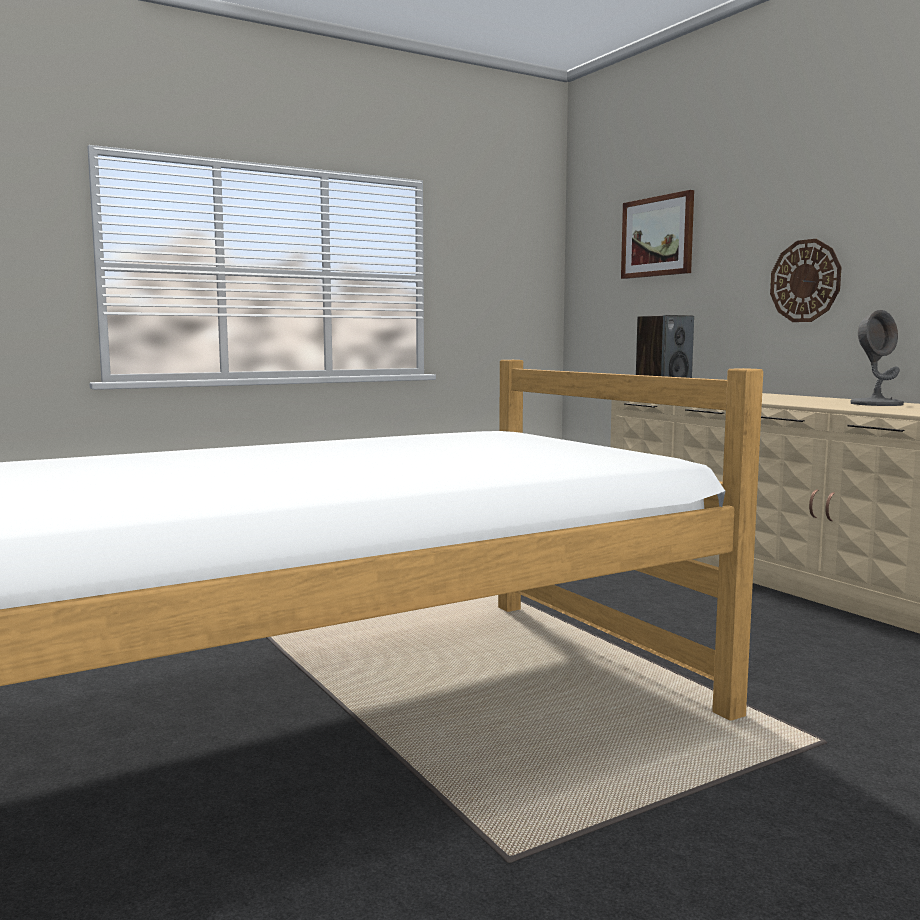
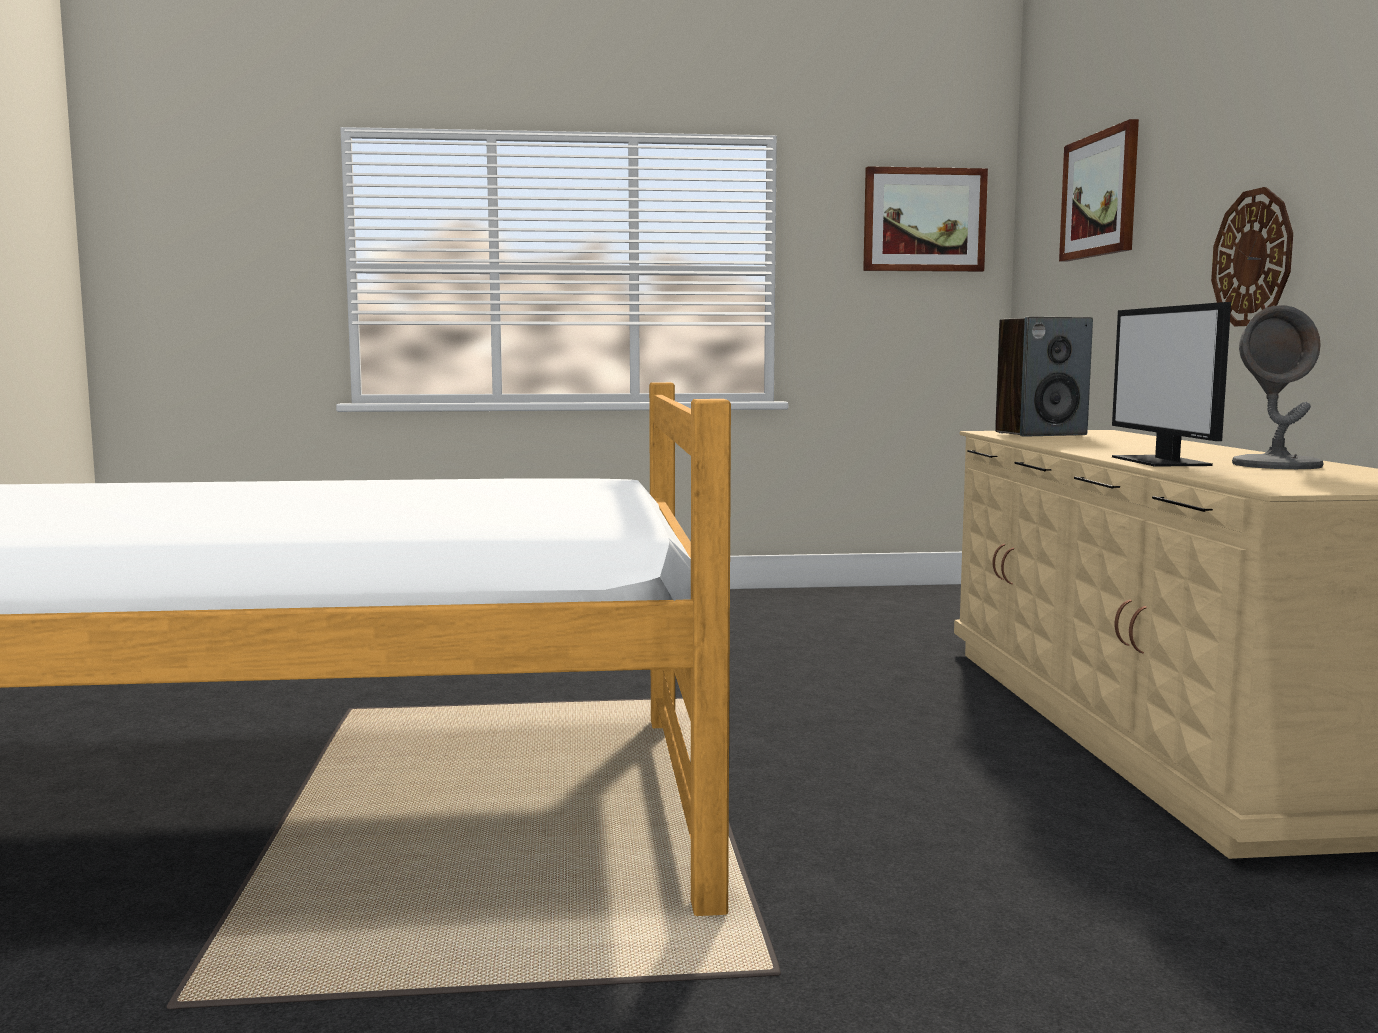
camera: 25 degrees right, 0 degrees up
none -> picture [863,166,988,272]
none -> monitor [1112,302,1231,466]

